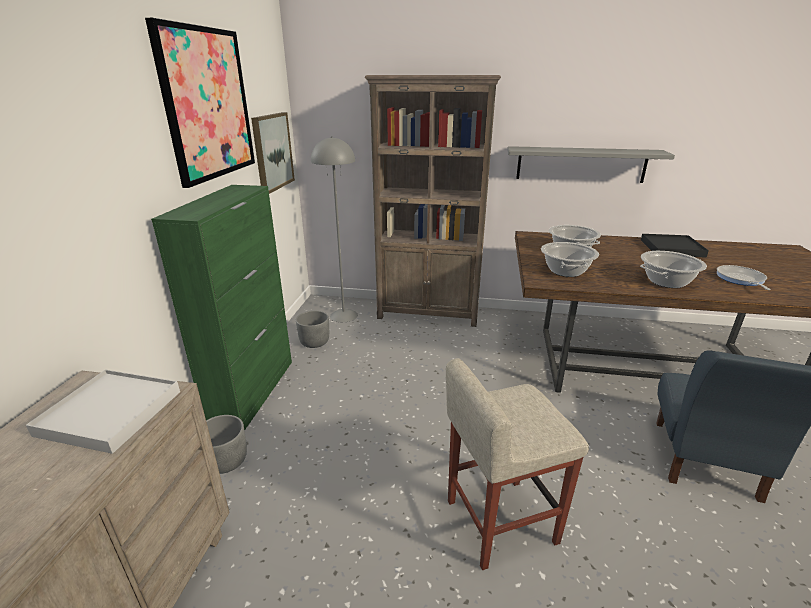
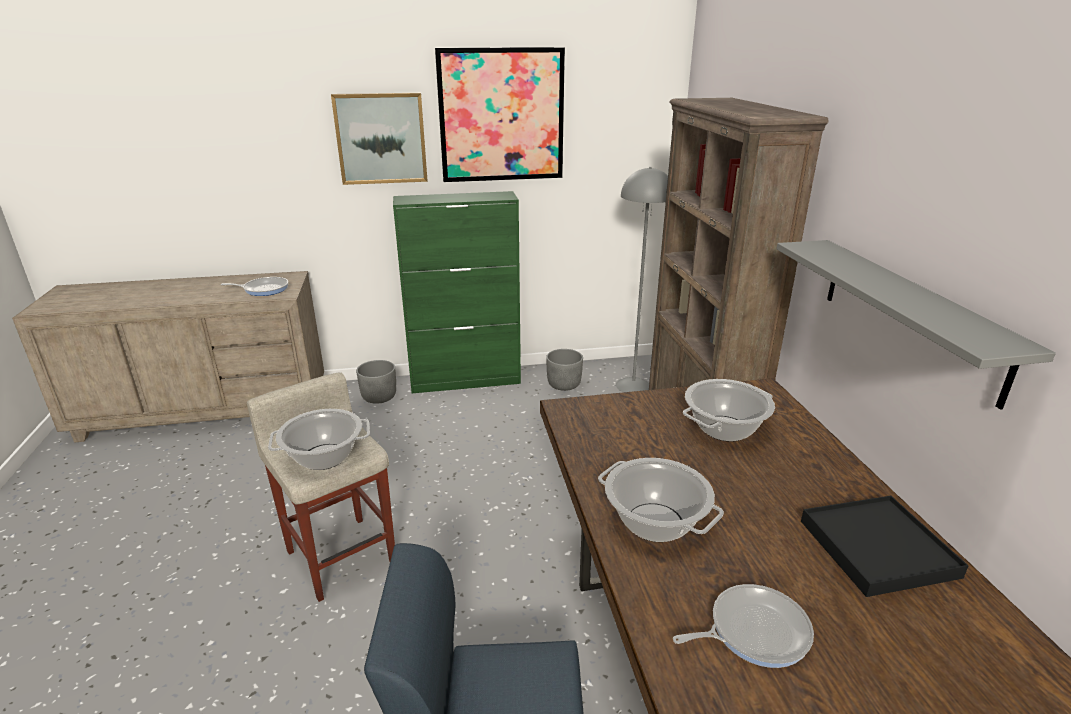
camera: 70 degrees right, 0 degrees up
white tray [26,369,180,454] -> frying pan [221,277,288,296]
picture [251,112,295,194] -> picture moved to [331,93,428,185]
cooking pot [541,242,599,277] -> cooking pot moved to [268,409,370,470]

